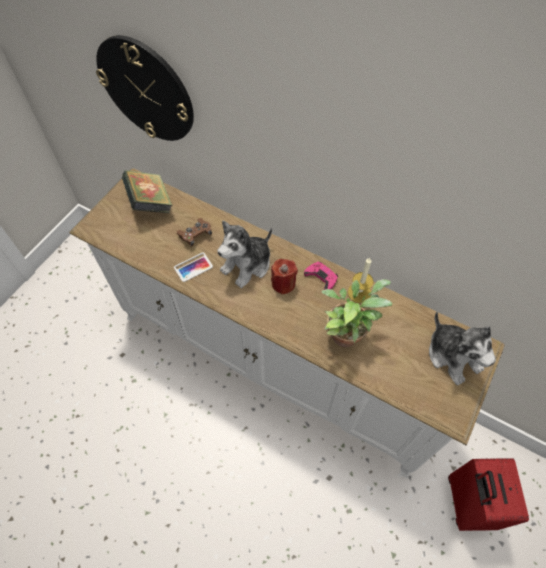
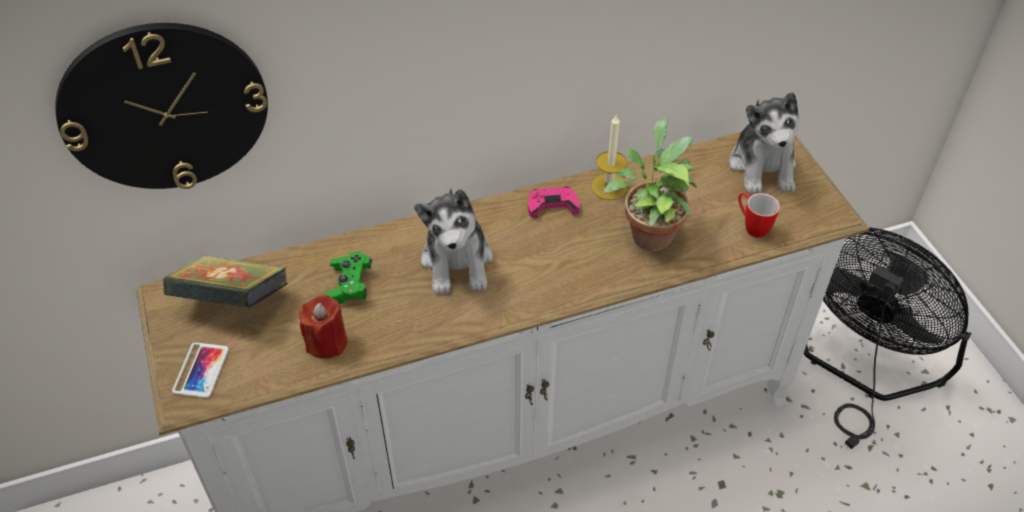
camera: 50 degrees left, 10 degrees down
phone [174,252,213,282] -> phone moved to [172,342,229,398]
brown game controller [176,218,212,247] -> green game controller [324,252,372,304]
red candle [271,259,298,294] -> red candle moved to [299,294,347,359]
plush toy [429,312,496,386] -> plush toy turned 75 degrees clockwise [729,92,799,194]
red suitcase [448,458,529,531] -> black fan [803,227,971,449]
none -> mug [738,193,780,238]

